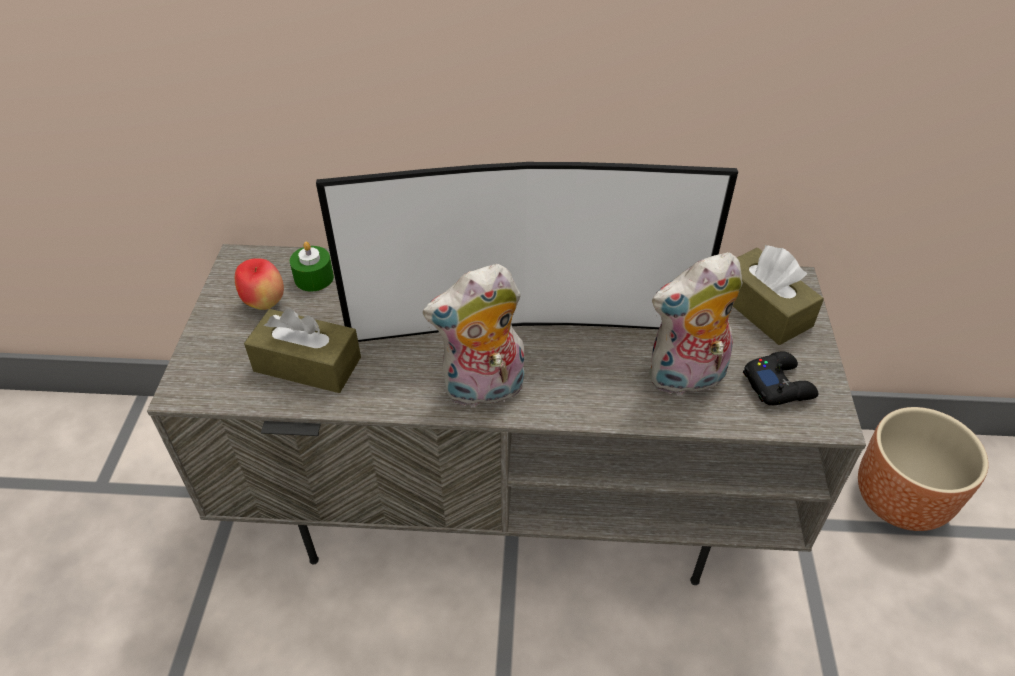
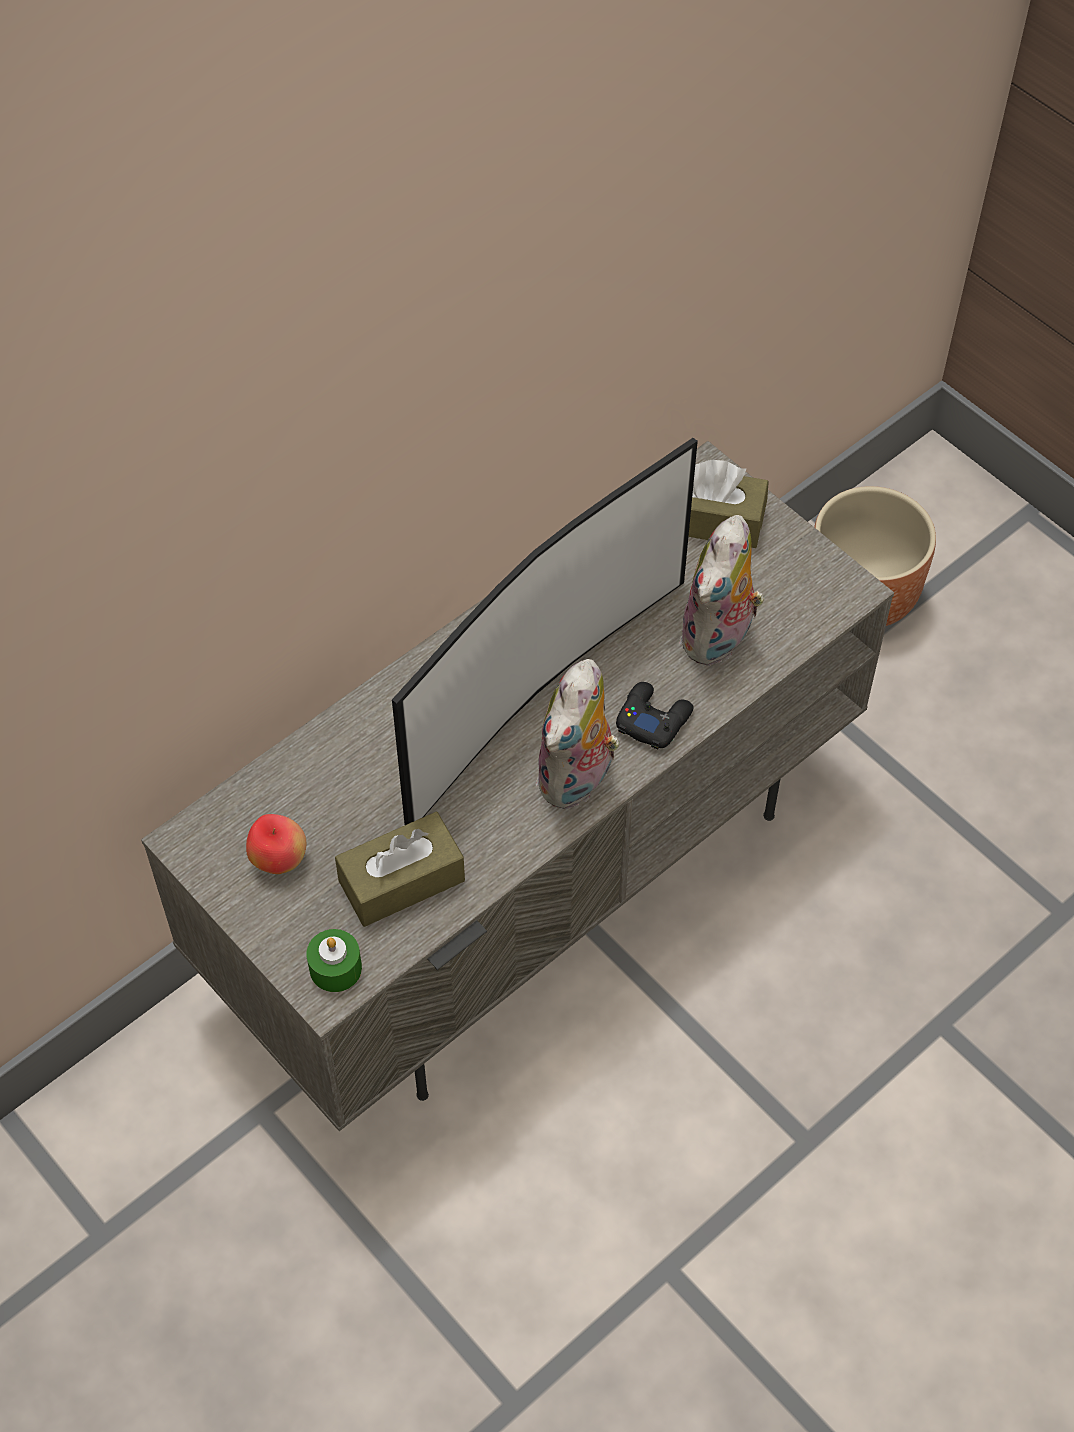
camera: 45 degrees left, 10 degrees up
green candle [290,242,334,292] -> green candle moved to [306,929,362,992]
black game controller [743,351,819,405] -> black game controller moved to [616,682,694,750]

